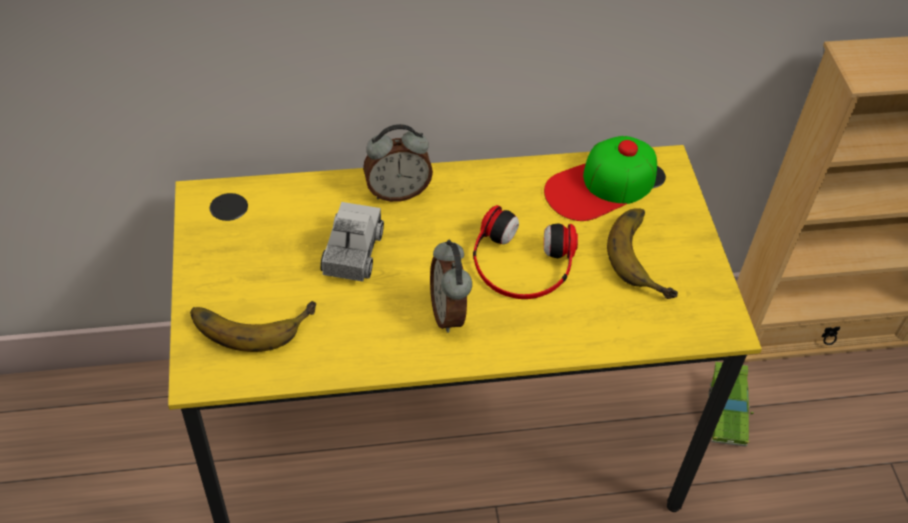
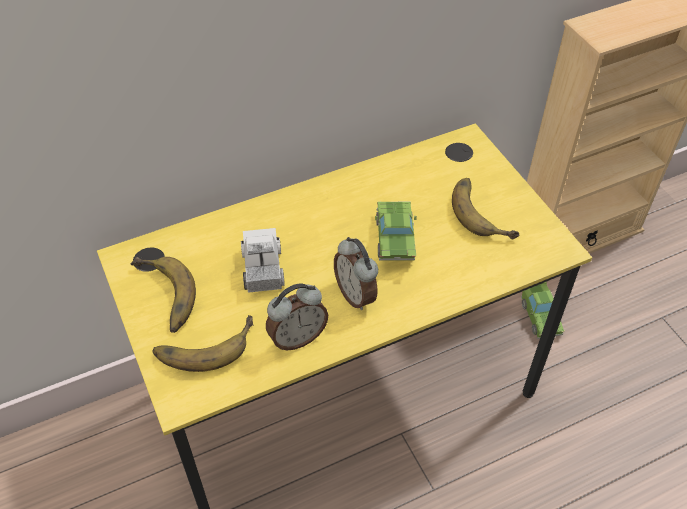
camera: 15 degrees left, 0 degrees up
alarm clock [363,124,433,202] -> alarm clock moved to [266,283,328,350]
headphones [473,205,578,299] -> green toy car [375,201,417,261]
cap [544,136,657,221] -> none
none -> banana [131,257,196,333]

